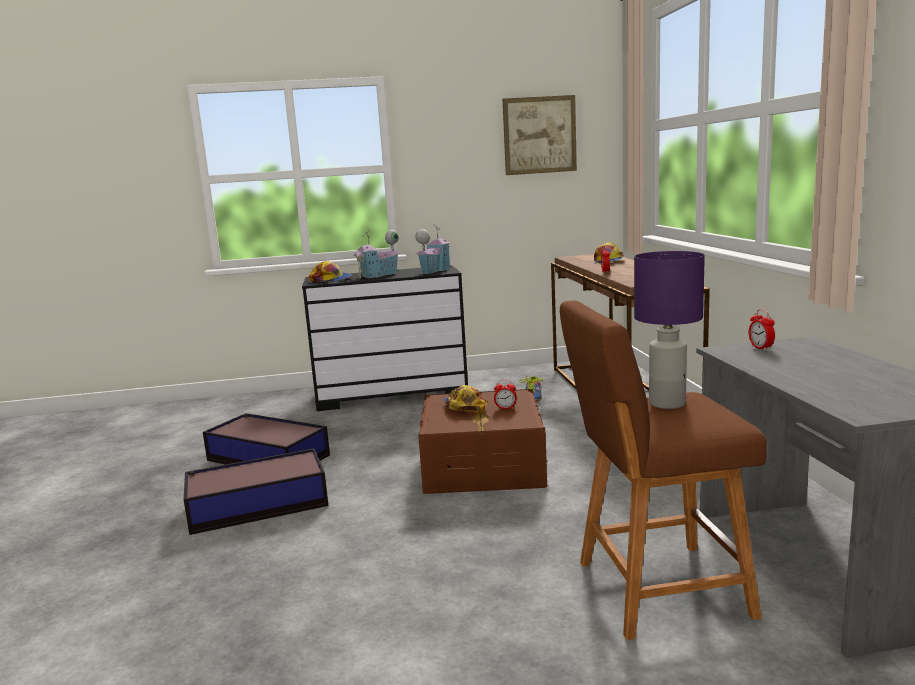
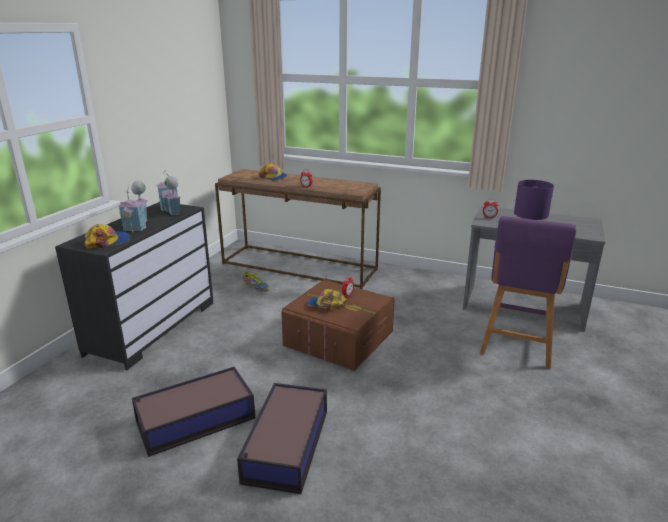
camera: 60 degrees left, 10 degrees up
picture [503,95,577,175] -> none
brown stool [560,300,766,640] -> purple stool [480,216,576,369]

